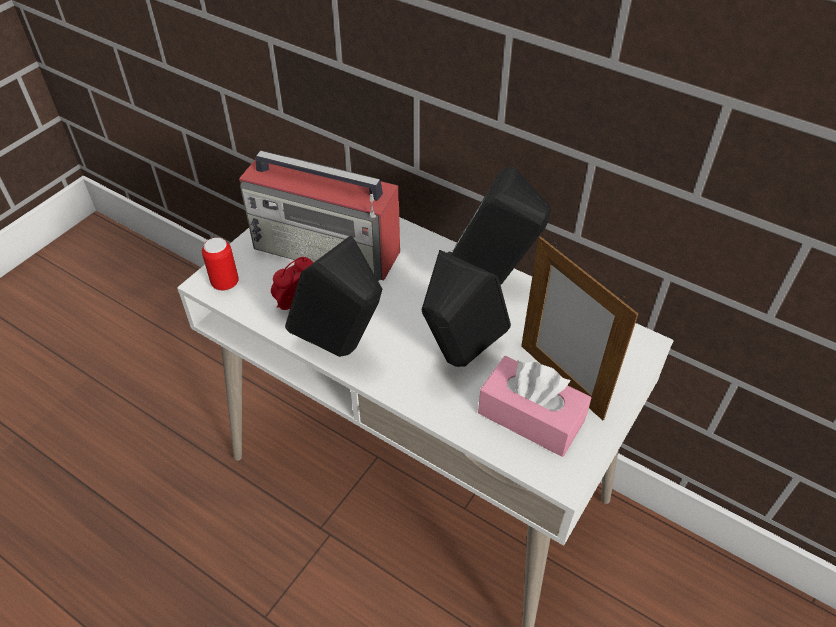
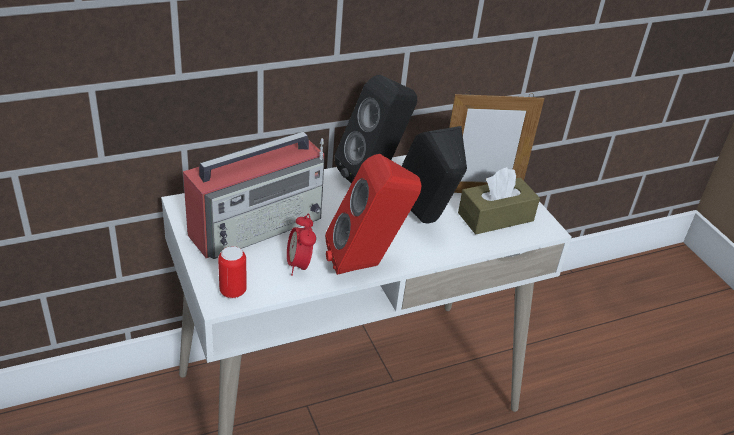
camera: 60 degrees left, 10 degrees down
black speaker [285,236,382,357] -> red speaker [325,154,421,275]
pink tissue box [478,356,591,457] -> brown tissue box [458,167,540,235]

